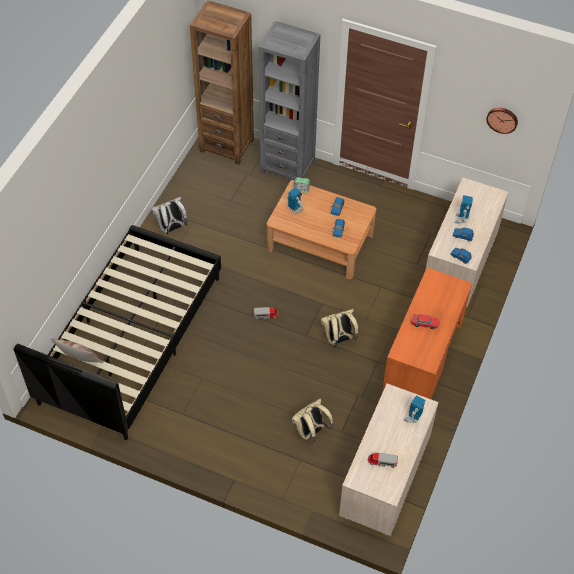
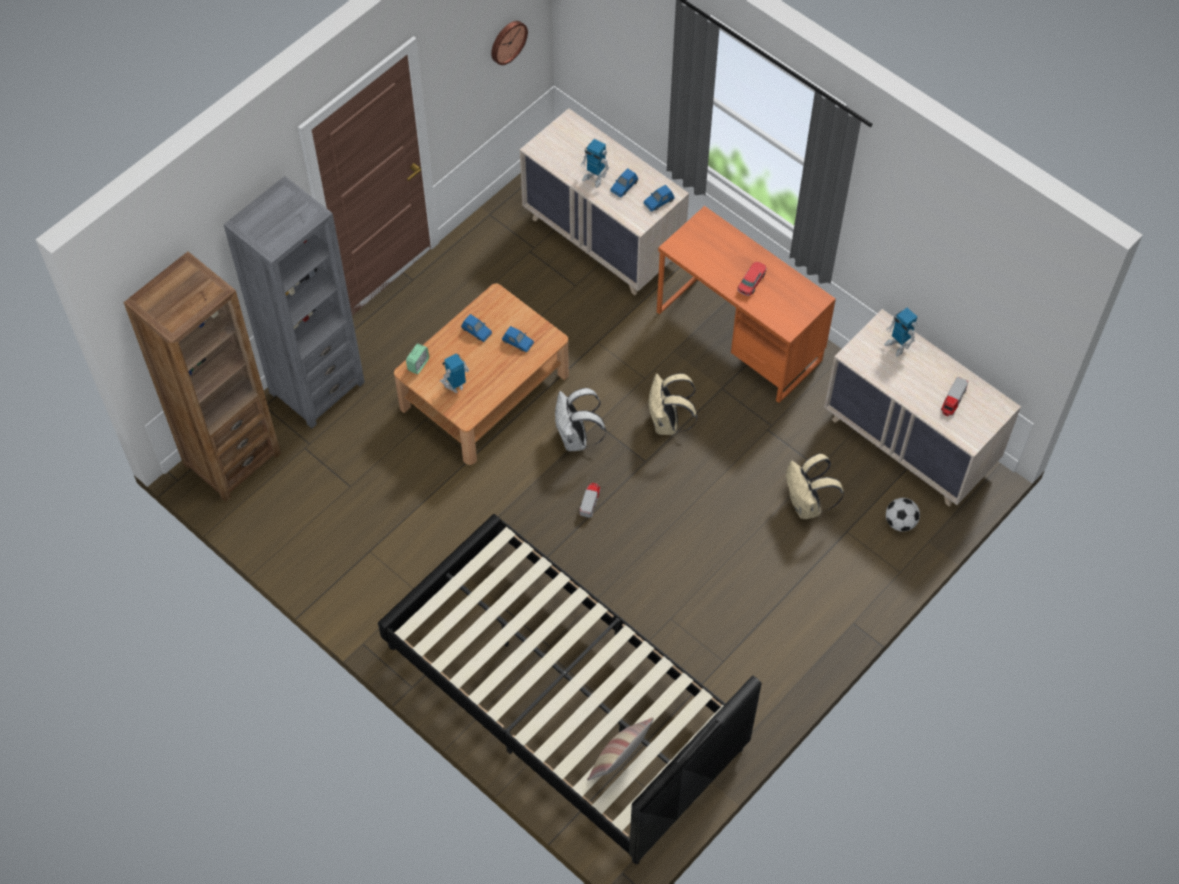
camera: 70 degrees left, 5 degrees up
white backpack [151,197,188,235] -> white backpack moved to [555,388,606,451]
none -> football [886,498,920,532]

